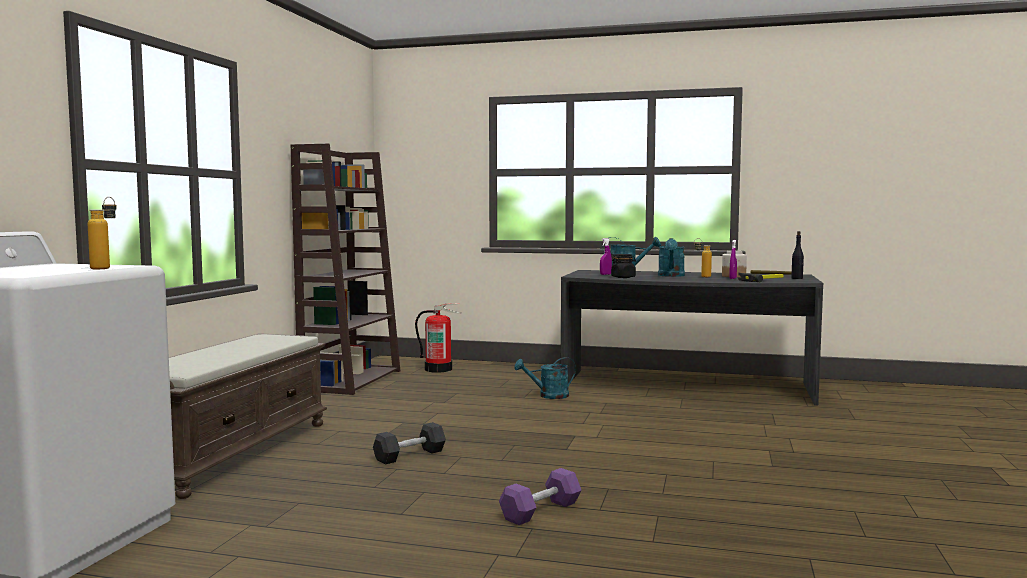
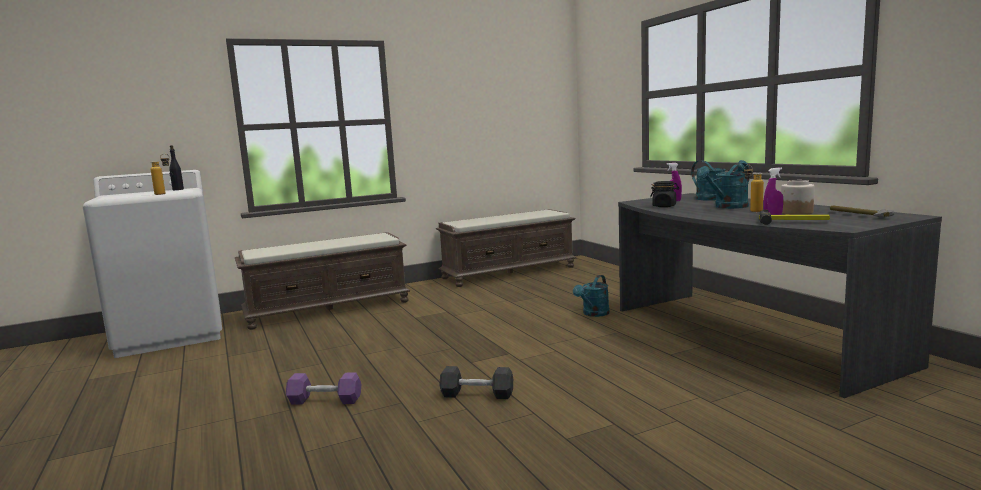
camera: 50 degrees right, 5 degrees up
brown bookcase [291,143,400,395] -> brown bench [436,209,577,287]
black dumbbell [373,422,446,464] -> black dumbbell moved to [439,366,513,399]
fire extinguisher [415,303,460,373] -> none
turquoise watering can [515,357,576,399] -> turquoise watering can turned 90 degrees counterclockwise [573,275,610,317]
black bottle [791,231,804,279] -> black bottle moved to [169,145,184,190]

